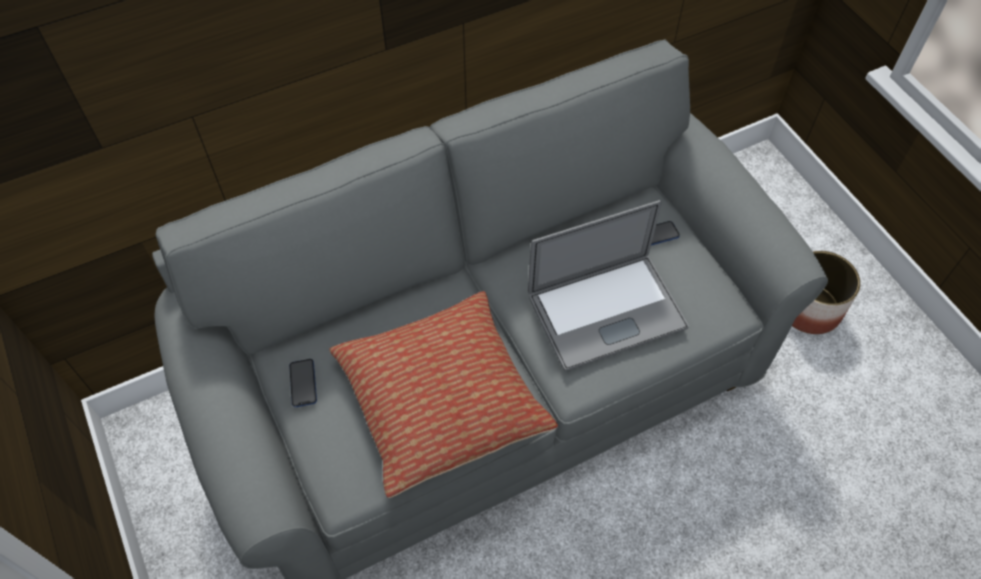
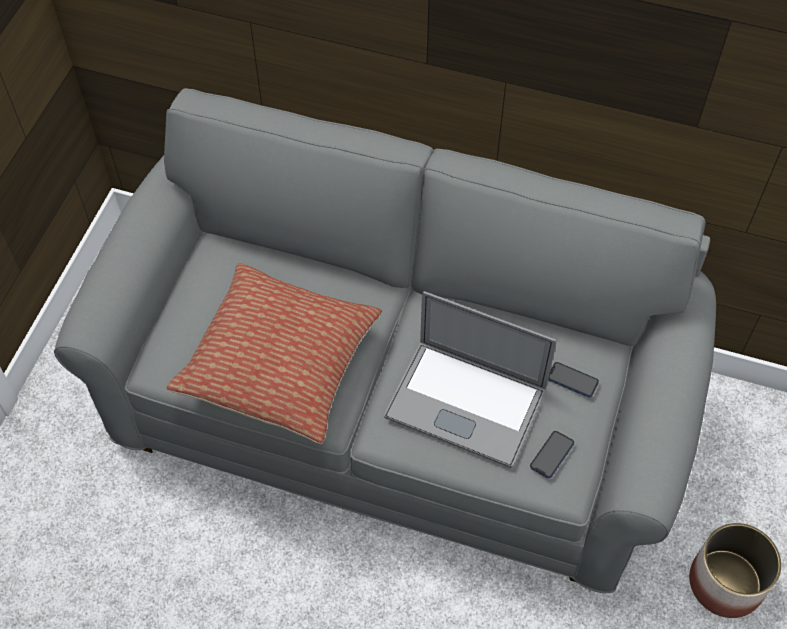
camera: 45 degrees right, 0 degrees up
phone [289,359,317,407] -> phone moved to [530,431,574,478]

